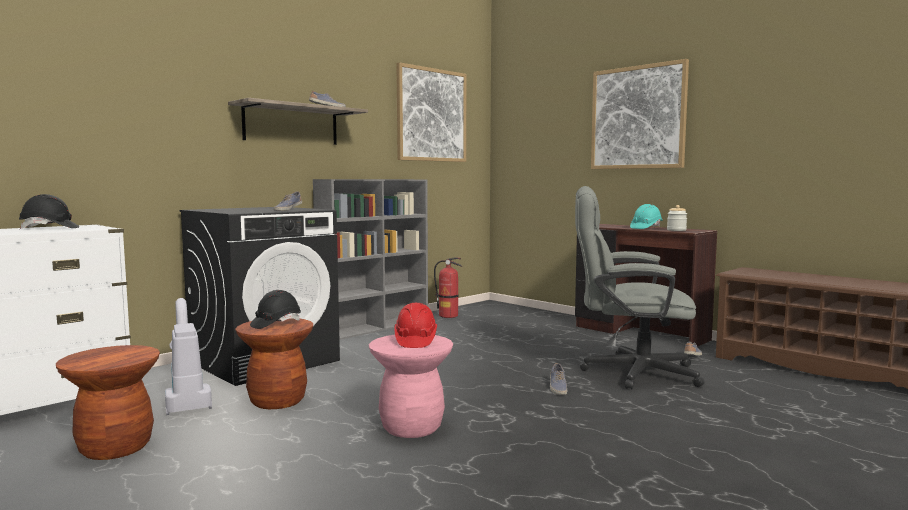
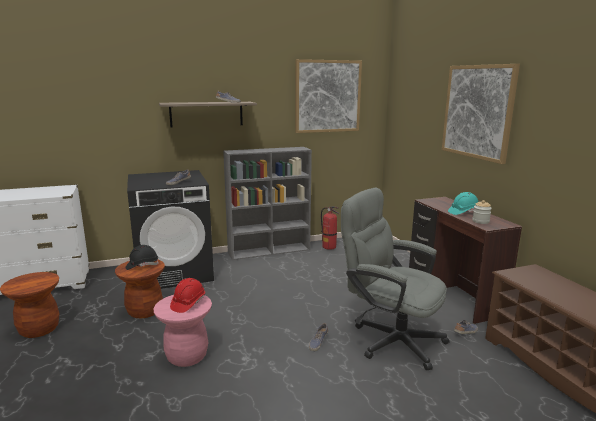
camera: 25 degrees right, 10 degrees up
black hard hat [19,194,79,229] -> none
vacuum cleaner [165,298,212,415] -> none

